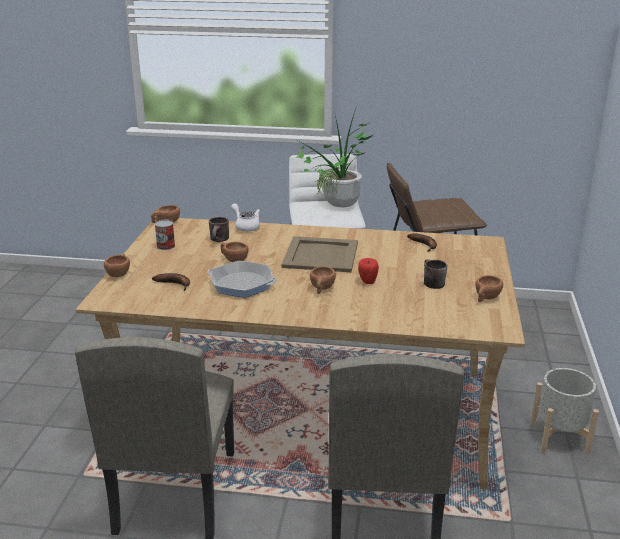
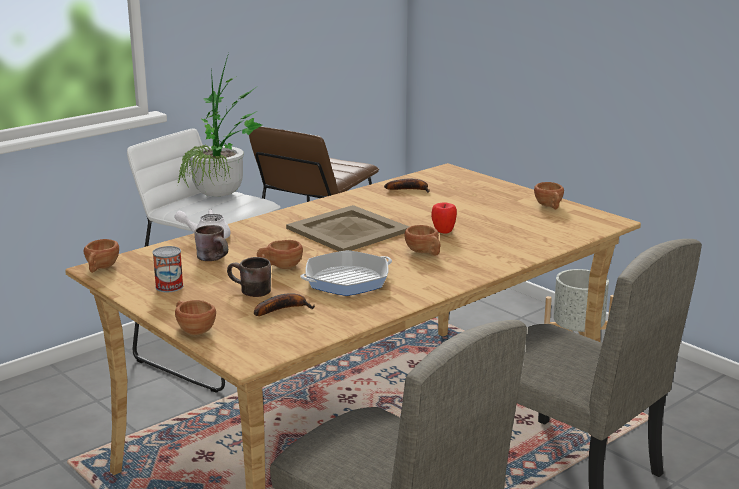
camera: 50 degrees left, 5 degrees down
brown mug [424,259,447,289] -> brown mug moved to [227,257,271,297]

